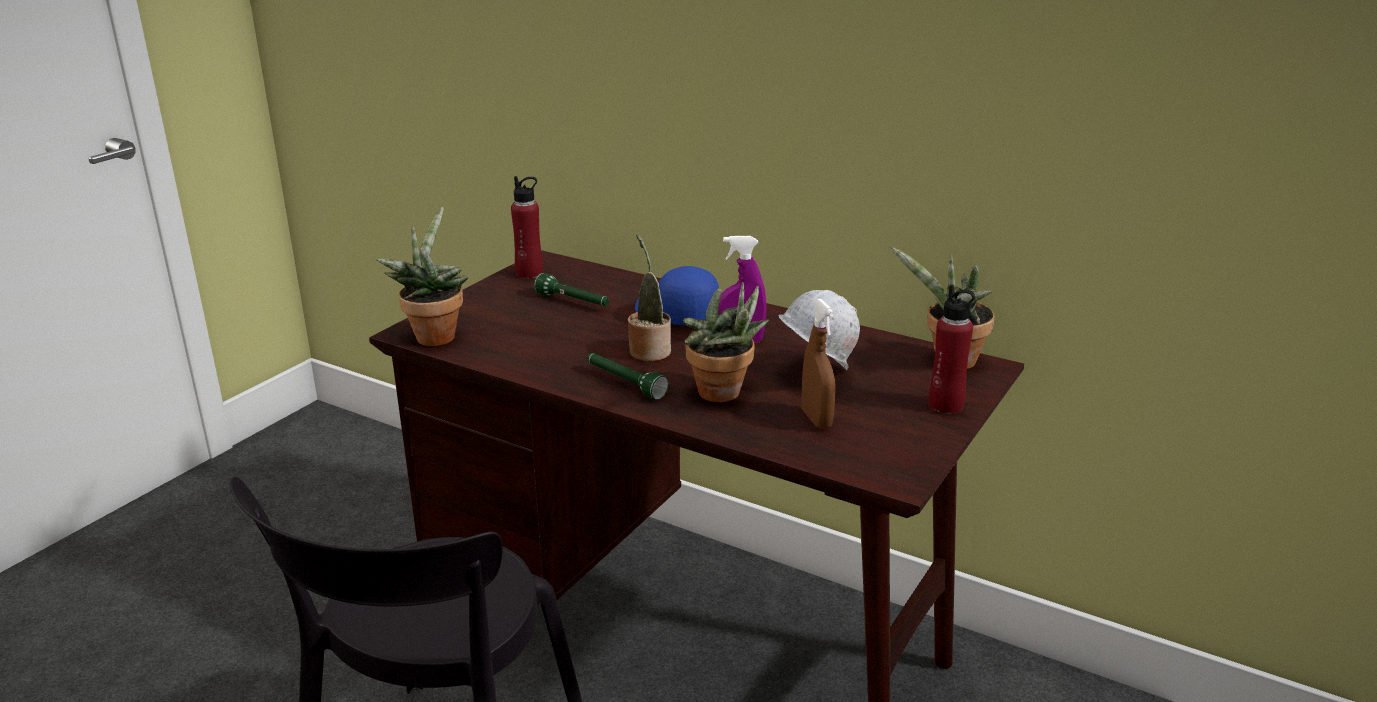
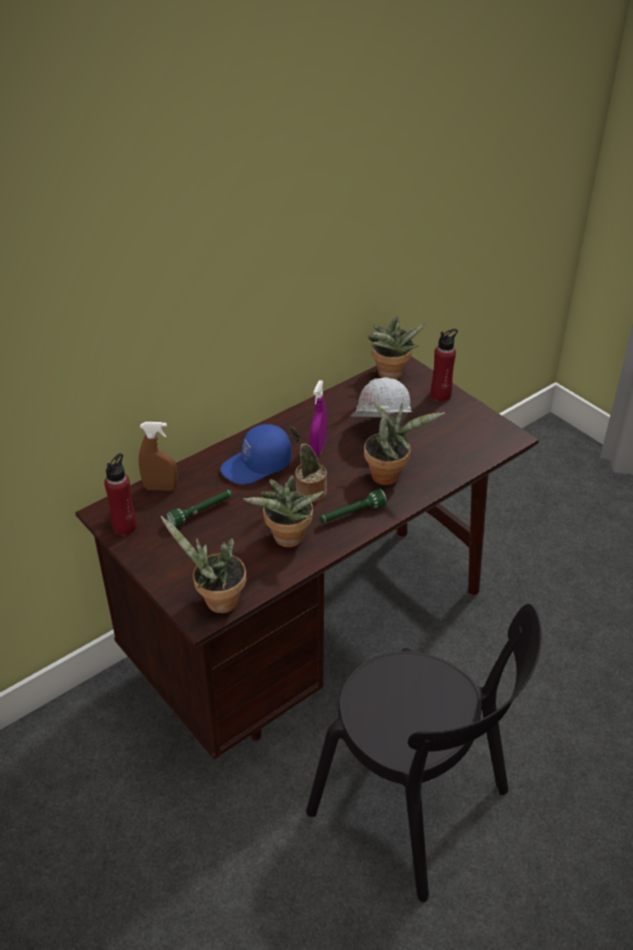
camera: 70 degrees left, 15 degrees up
brown spray bottle [802,299,836,429] -> brown spray bottle moved to [139,422,178,491]
none -> potted plant [243,476,325,547]

